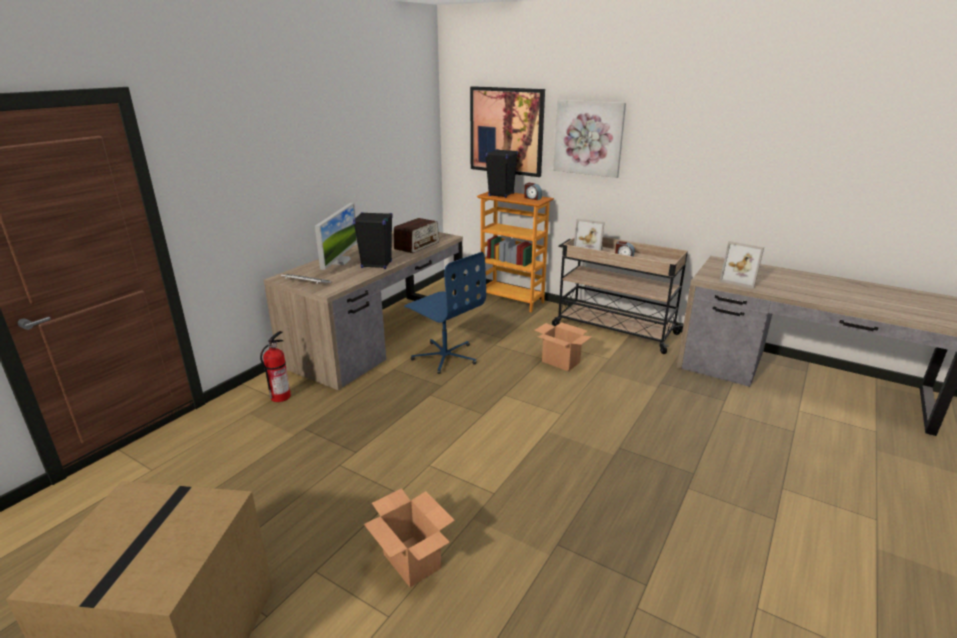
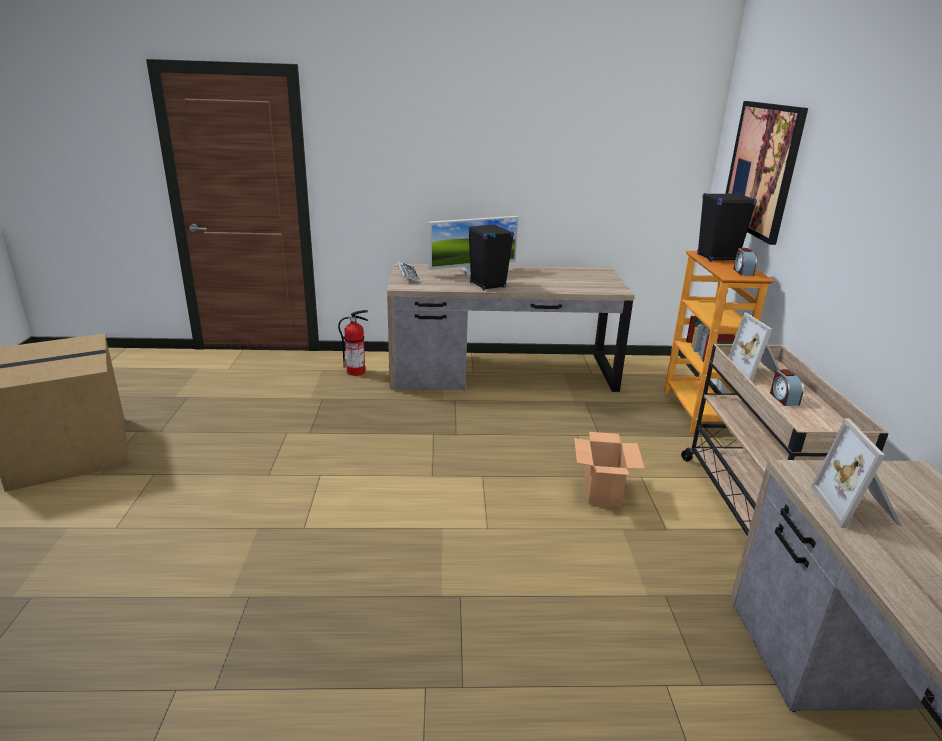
camera: 55 degrees right, 0 degrees up
cardboard box [364,488,455,587] -> none
radio [394,218,439,253] -> none
blue office chair [404,252,486,374] -> none
picture [553,100,626,178] -> none

